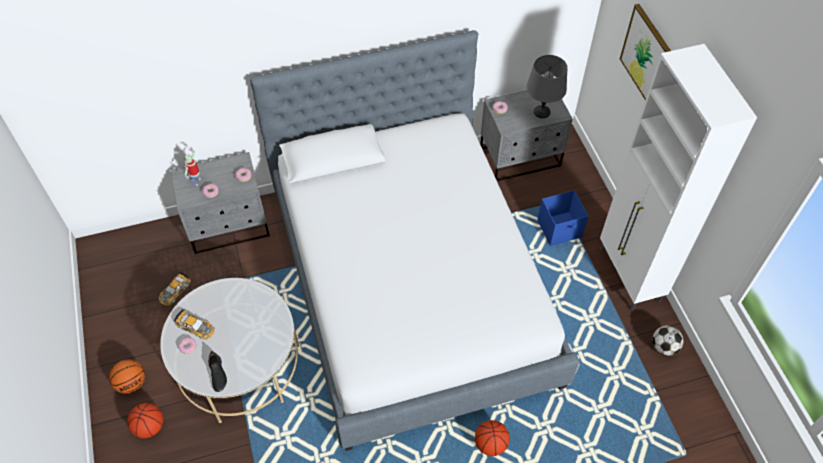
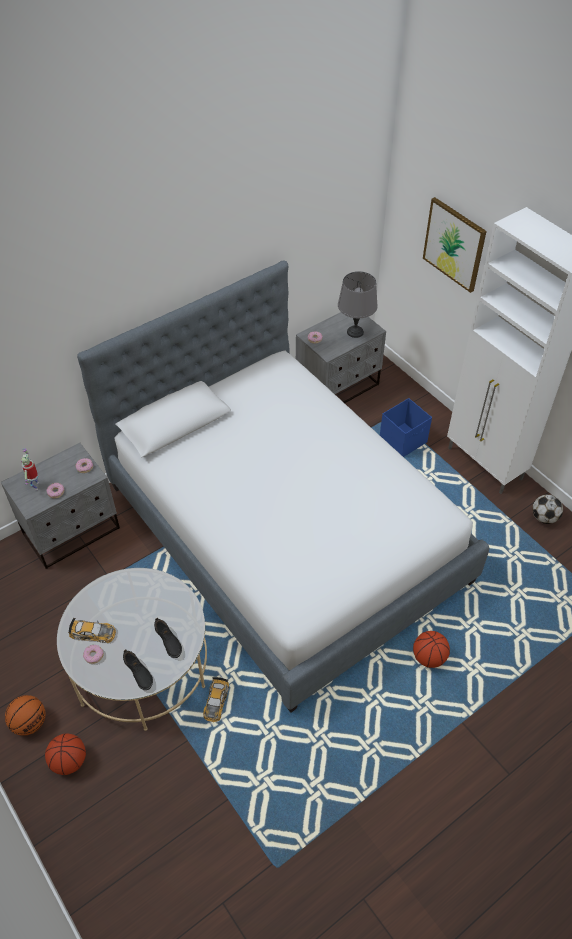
camera: 20 degrees left, 5 degrees down
toy car [159,271,191,306] -> toy car moved to [203,677,229,722]
none -> black shoe [154,618,182,658]

